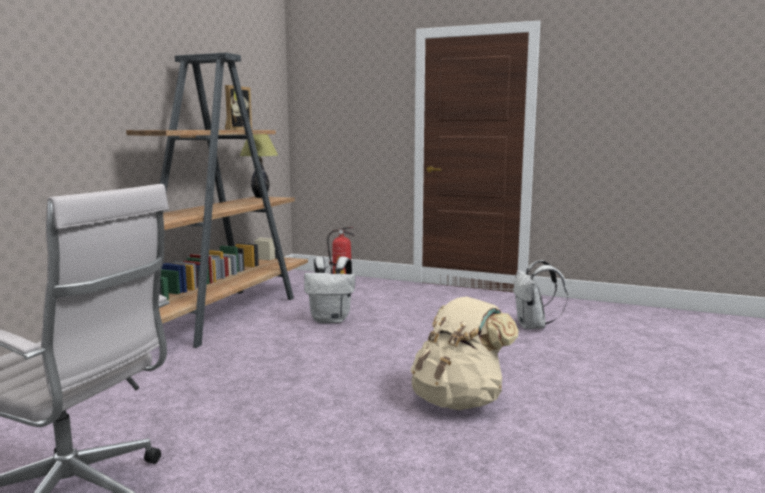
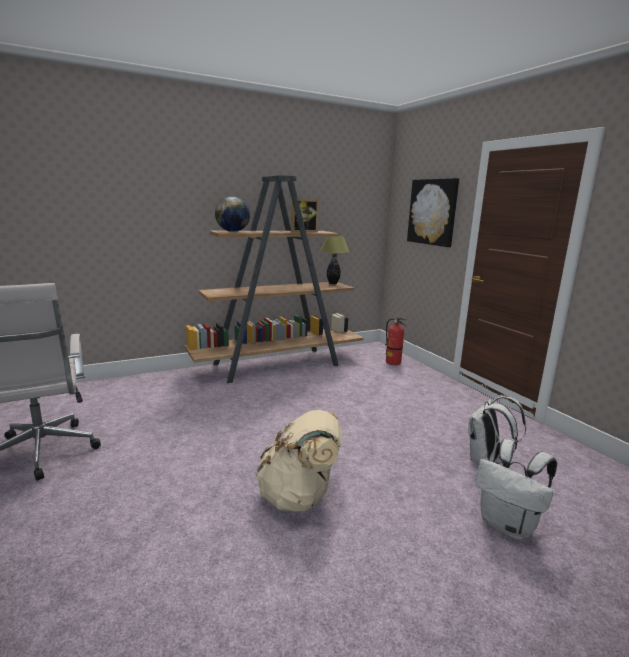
camera: 40 degrees right, 5 degrees up
white backpack [304,256,356,323] -> white backpack moved to [475,439,557,540]
none -> globe [215,196,250,232]
none -> picture [407,178,459,247]

